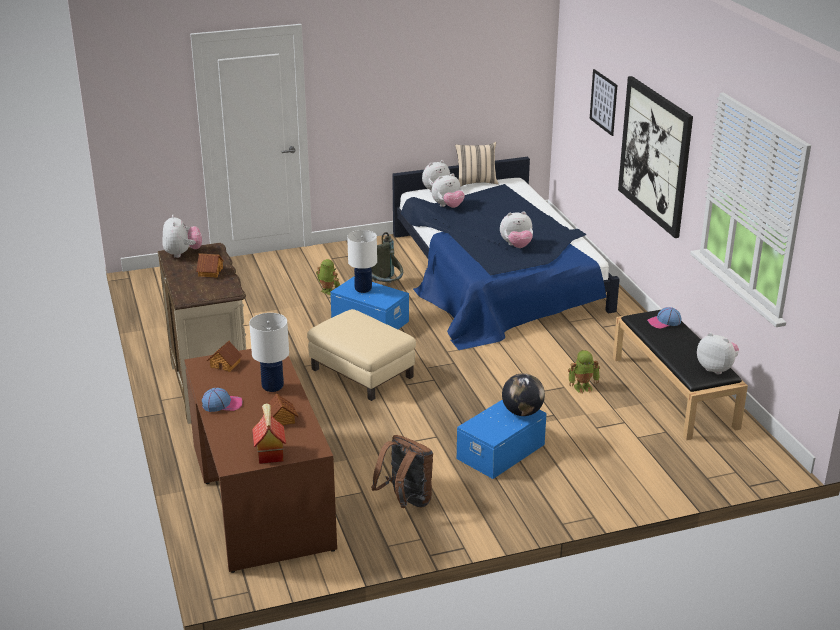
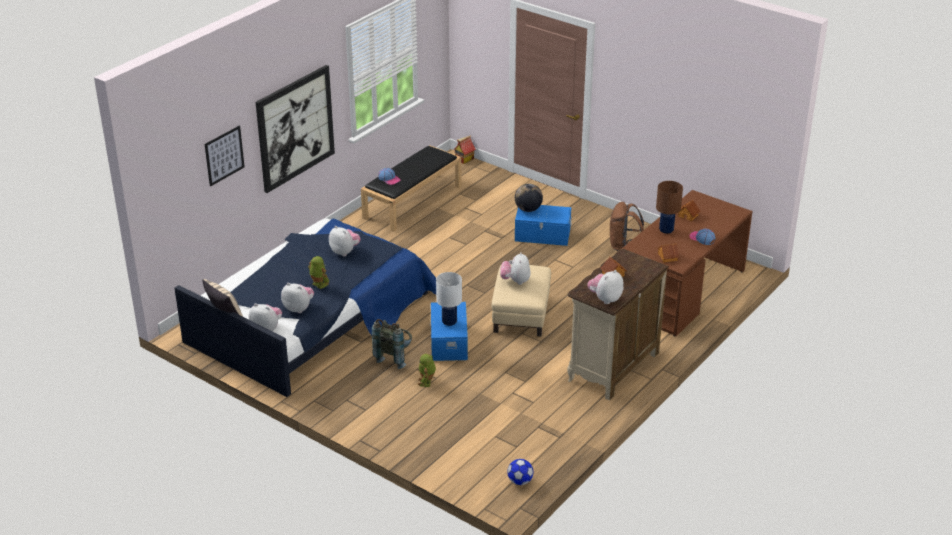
camera: 125 degrees left, 5 degrees up
white table lamp [249,313,289,392] -> brown table lamp [656,181,683,234]
toy house [252,403,286,464] -> toy house moved to [453,135,476,164]
toy robot [568,350,600,394] -> toy robot moved to [308,256,329,289]
plush toy [697,333,739,375] -> plush toy moved to [500,252,531,285]
none -> football [507,459,533,485]

